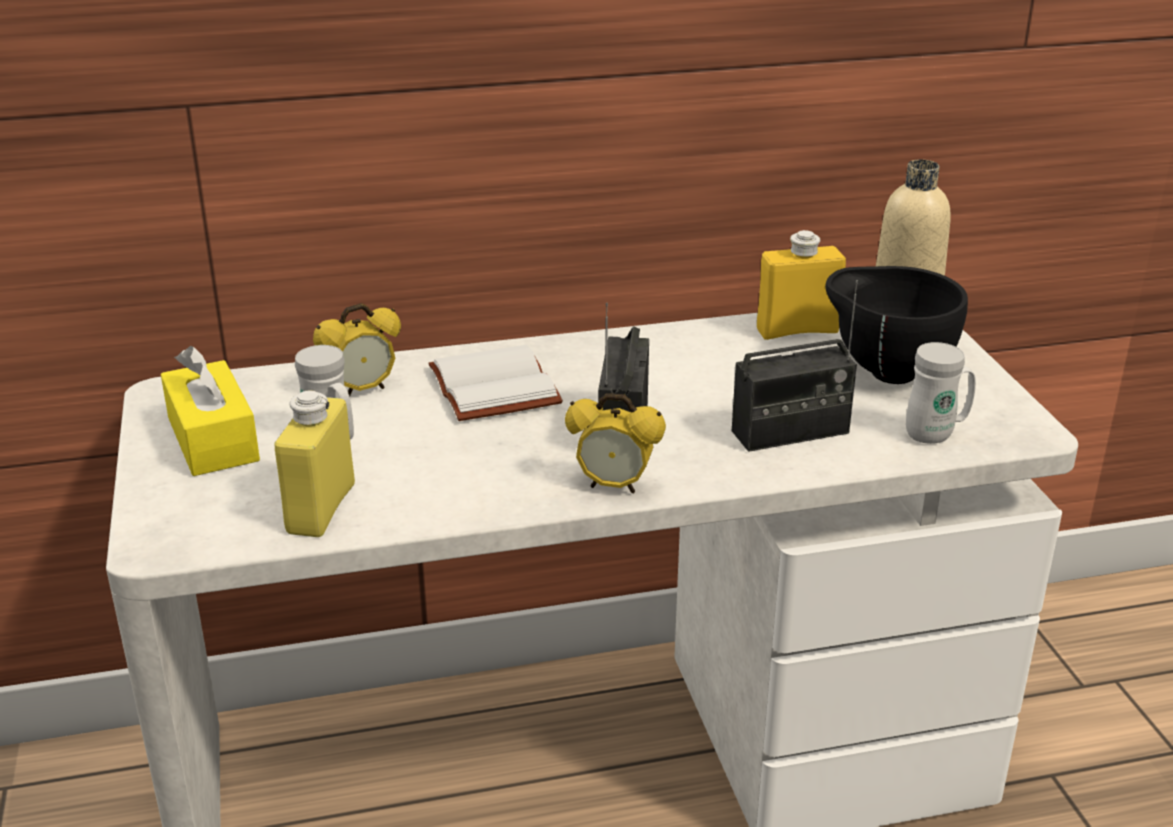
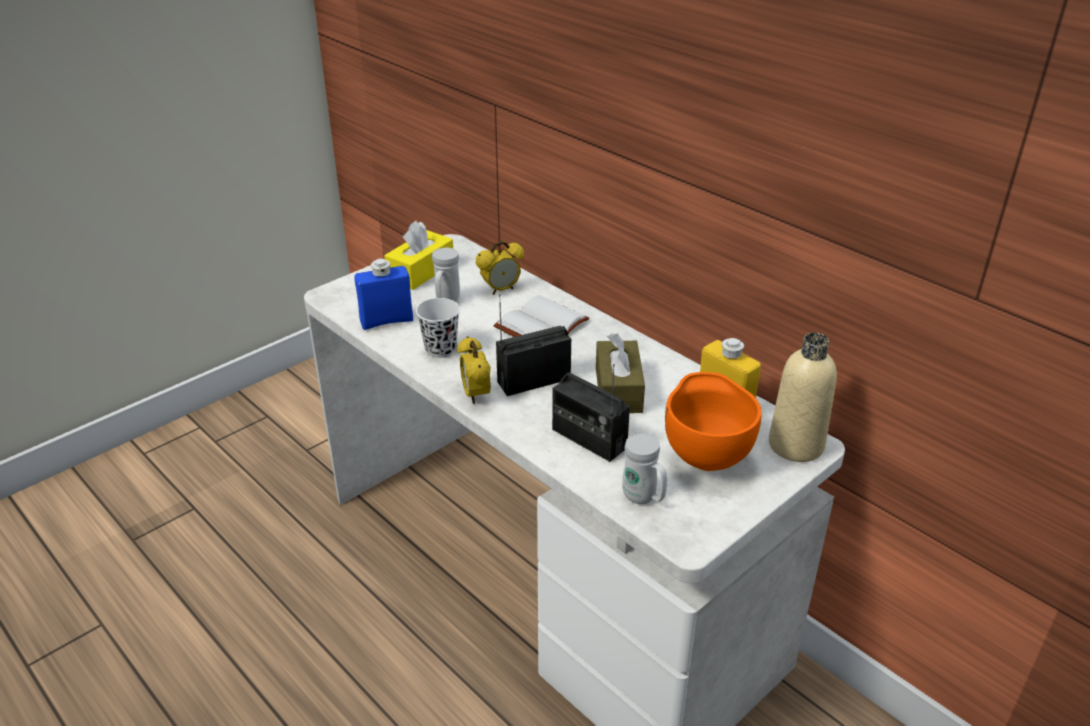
camera: 60 degrees right, 5 degrees up
yellow bottle [275,390,355,537] -> blue bottle [355,259,413,330]
alarm clock [313,303,401,397] -> alarm clock turned 60 degrees counterclockwise [476,241,524,295]
black bowl [825,266,968,384] -> orange bowl [665,372,761,471]
none -> white cup [416,298,460,358]
none -> brown tissue box [596,333,645,413]

